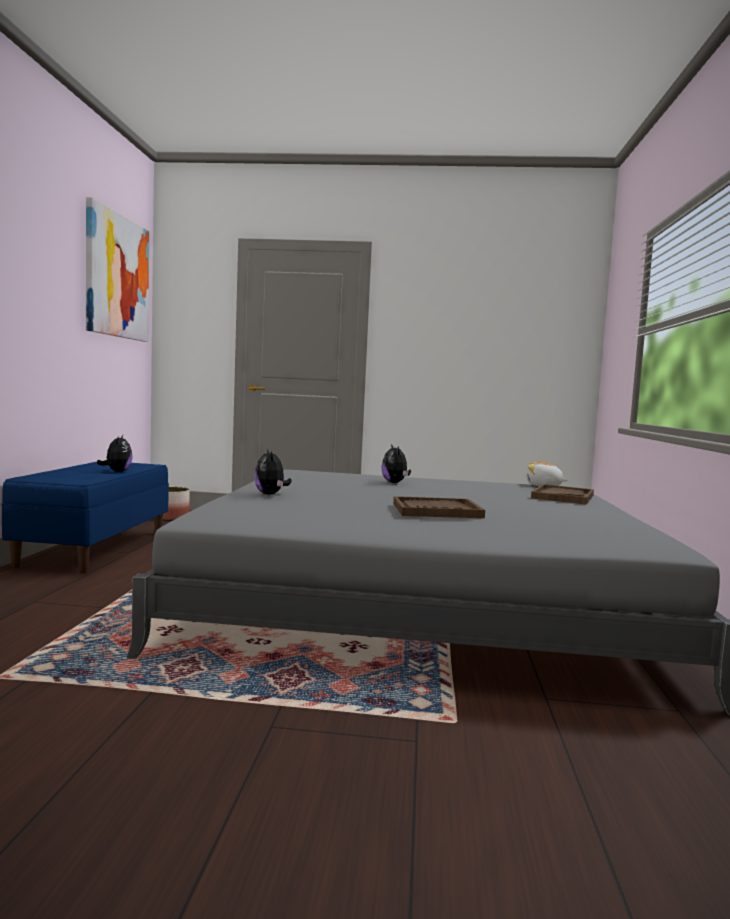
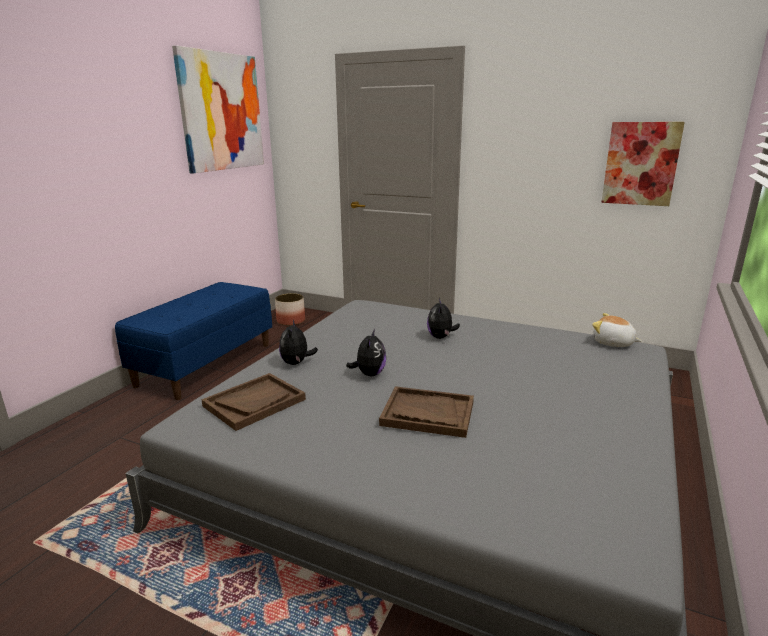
camera: 20 degrees right, 15 degrees up
plush toy [97,435,133,472] -> plush toy moved to [346,329,386,376]
brown tray [531,484,594,505] -> brown tray moved to [201,373,306,431]
none -> picture [601,122,685,206]

